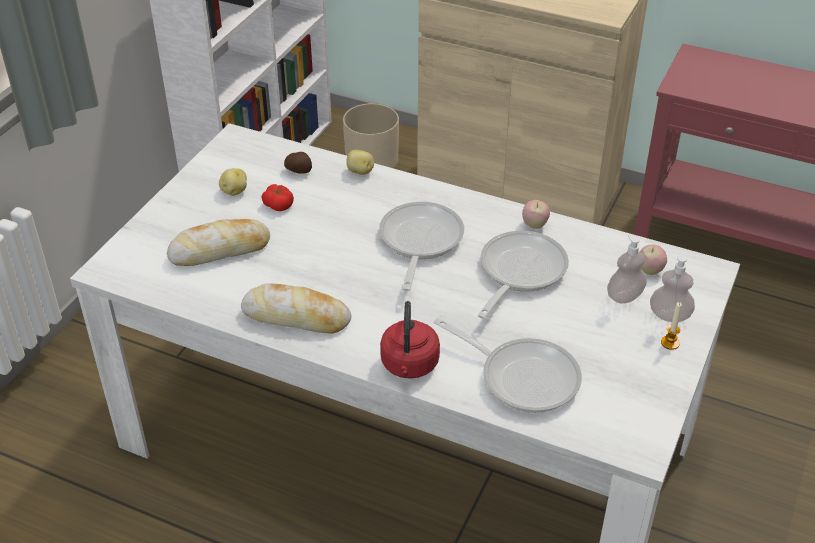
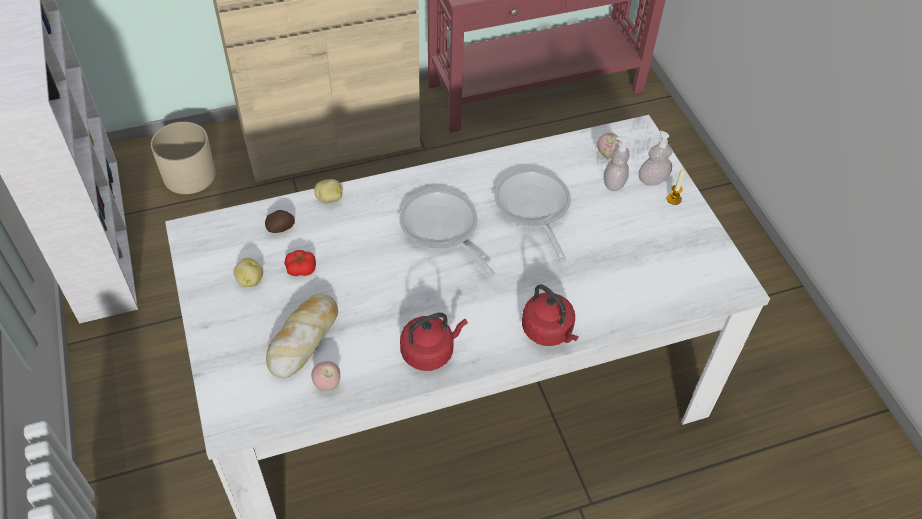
camera: 45 degrees left, 10 degrees up
bread [241,283,351,334] -> red kettle [400,313,468,371]
frying pan [434,318,582,413] -> none
apple [522,200,550,229] -> apple moved to [311,361,340,391]

